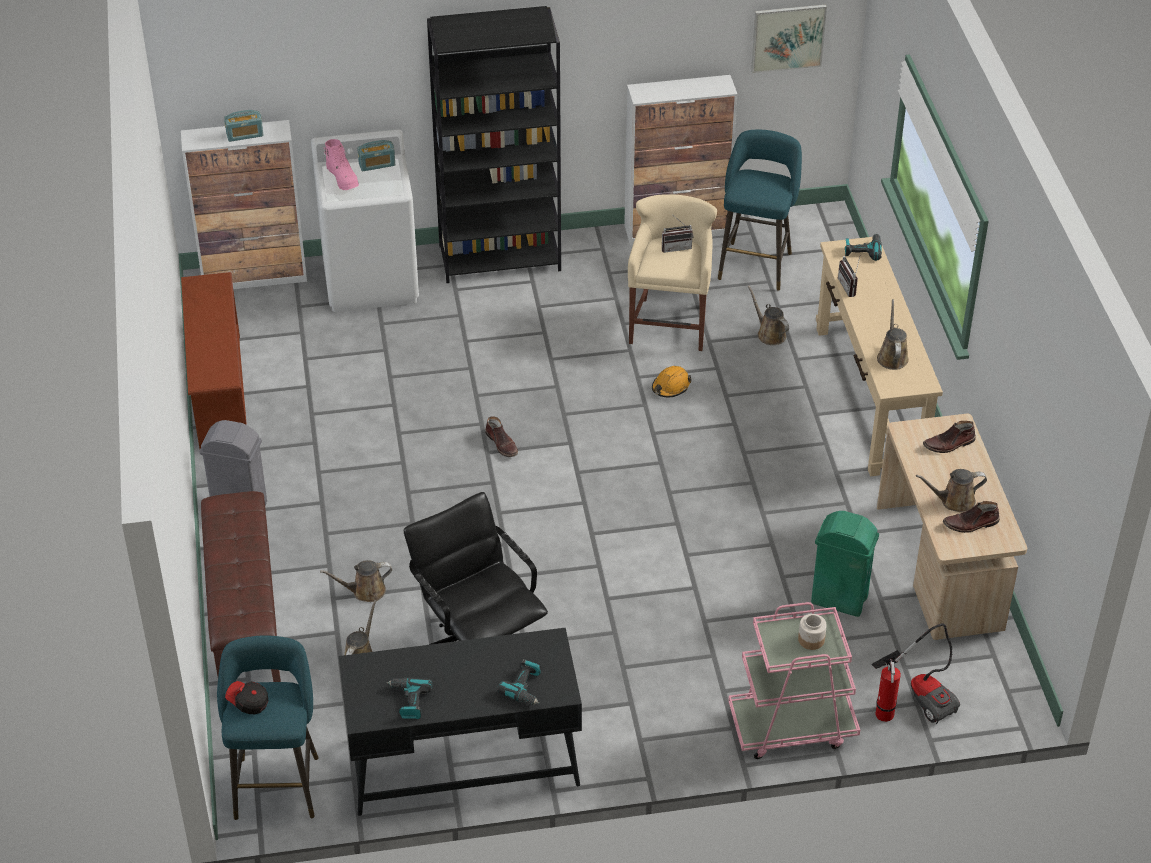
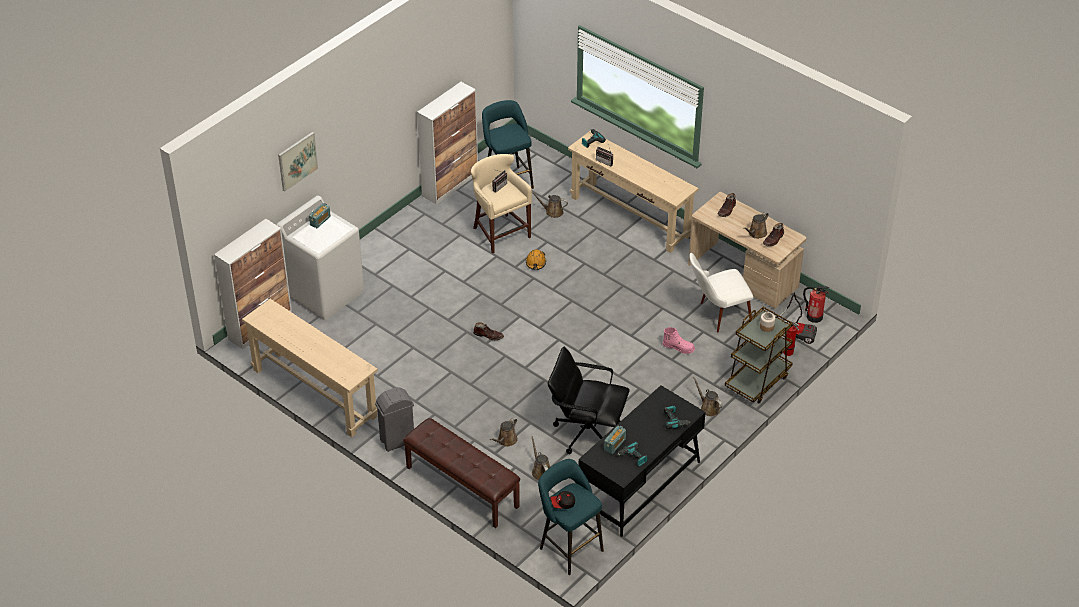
camera: 40 degrees left, 0 degrees up
brown shoe rack [181,272,247,448] -> beige console table [242,299,378,437]
radio [224,110,263,142] -> radio moved to [604,426,626,454]
pink boot [324,139,359,190] -> pink boot moved to [663,327,695,354]
black bookcase [427,6,561,283] -> none
pink cart [728,602,860,759] -> brown cart [725,307,793,404]
picture [751,5,827,73] -> picture moved to [278,132,318,192]
green trash can [811,511,879,617] -> white chair [690,253,753,332]
brown watering can [877,299,909,370] -> brown watering can moved to [693,377,723,416]
none -> fire extinguisher [803,286,829,323]

